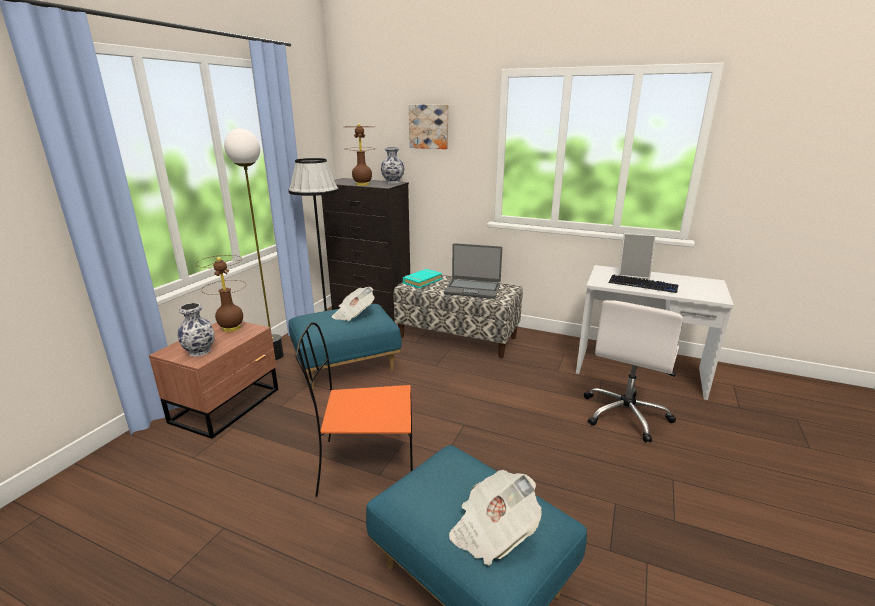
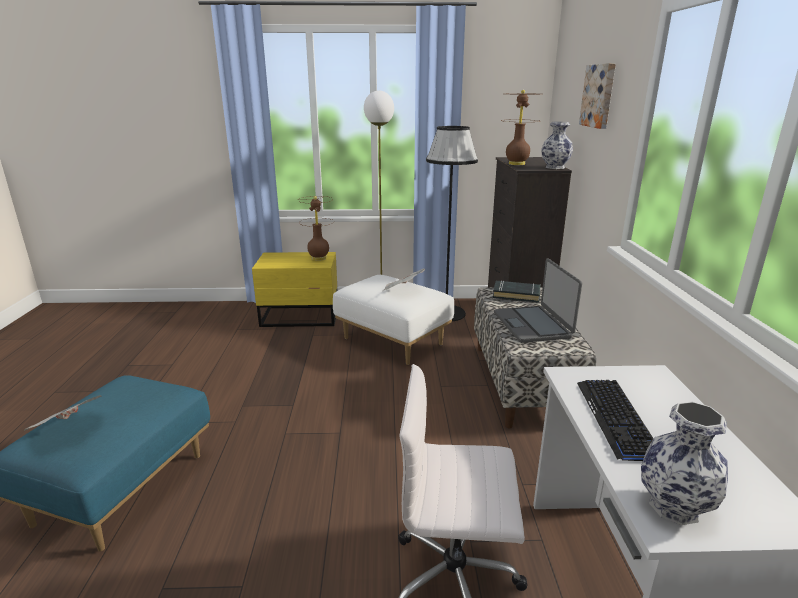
camera: 65 degrees right, 0 degrees up
brown nightstand [149,321,278,439] -> yellow nightstand [252,252,337,327]
vase [177,303,215,357] -> vase moved to [641,402,728,525]
blue ottoman [288,304,402,389] -> white ottoman [333,275,454,365]
orange chair [295,322,413,497] -> none
turquoise book [403,269,442,288] -> black book [493,280,541,303]
picture frame [619,233,656,279] -> none

